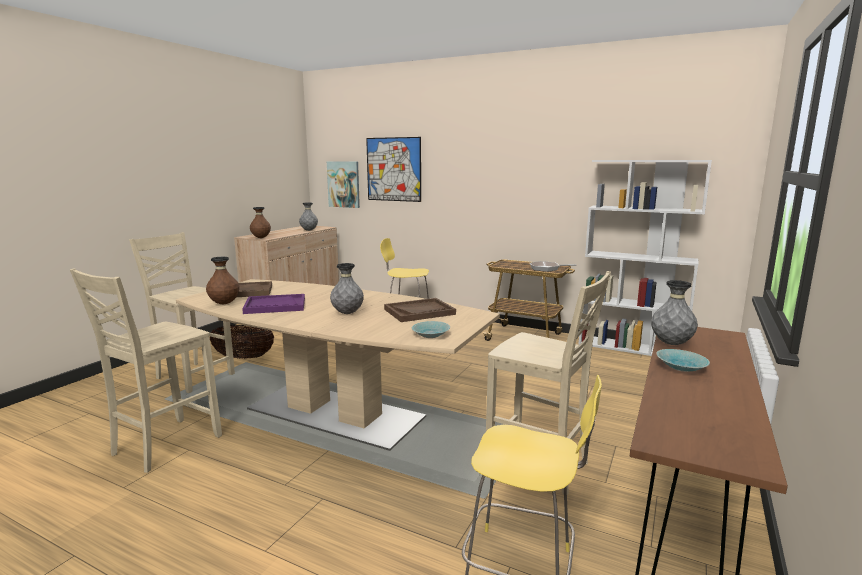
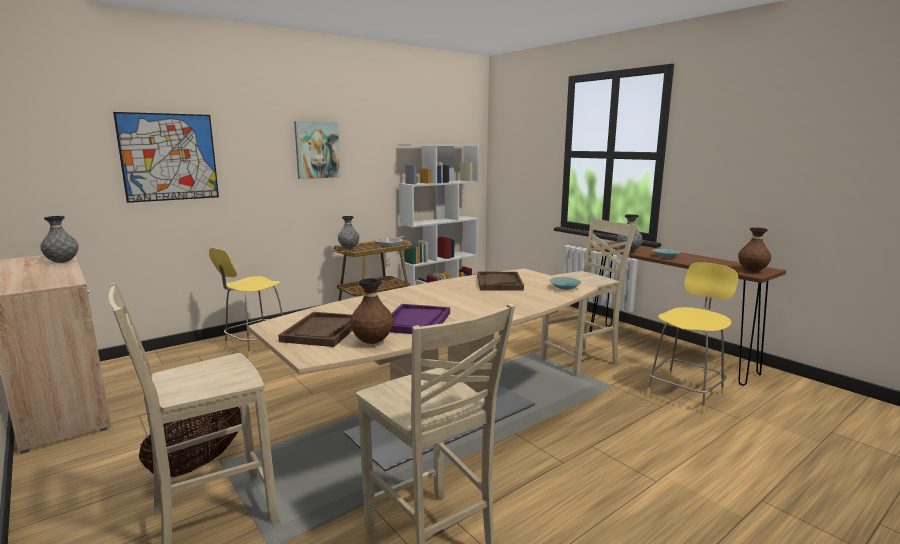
camera: 65 degrees left, 0 degrees up
brown vase [250,207,271,238] -> brown vase moved to [738,227,771,272]
picture [327,162,360,208] -> picture moved to [294,121,341,179]
grey vase [330,263,364,314] -> grey vase moved to [338,216,359,249]

